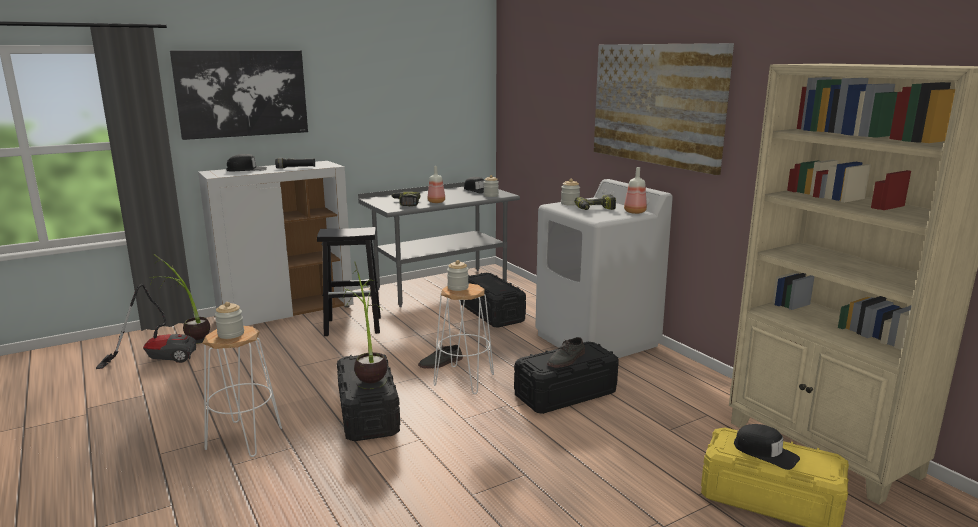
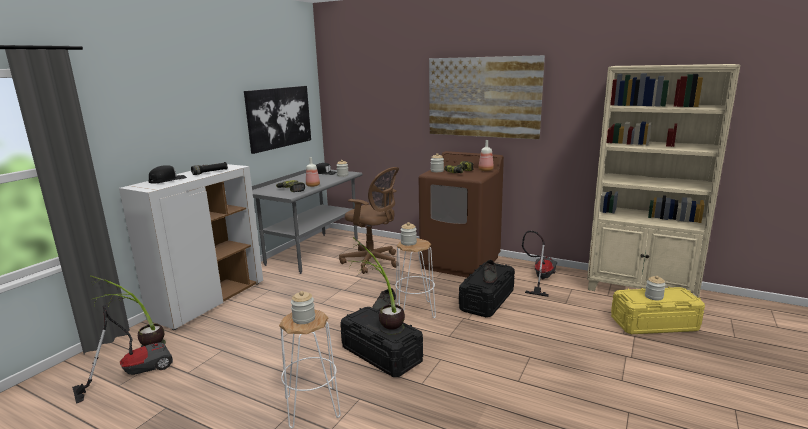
camera: 30 degrees left, 0 degrees up
picture [170,50,308,140] -> picture moved to [244,86,311,154]
black stool [317,227,381,336] -> none
black storage box [460,273,526,328] -> brown office chair [339,167,399,274]
white washing machine [535,179,673,358] -> brown washing machine [419,151,504,278]
black cap [734,424,800,470] -> jar [645,276,666,301]
none -> vacuum cleaner [522,231,557,297]

